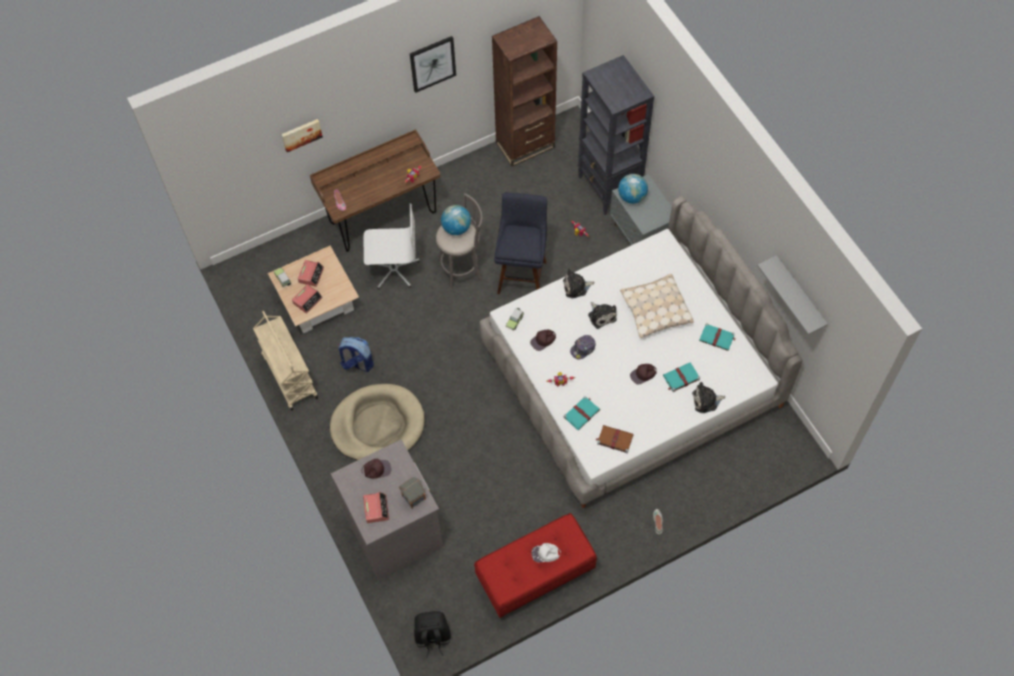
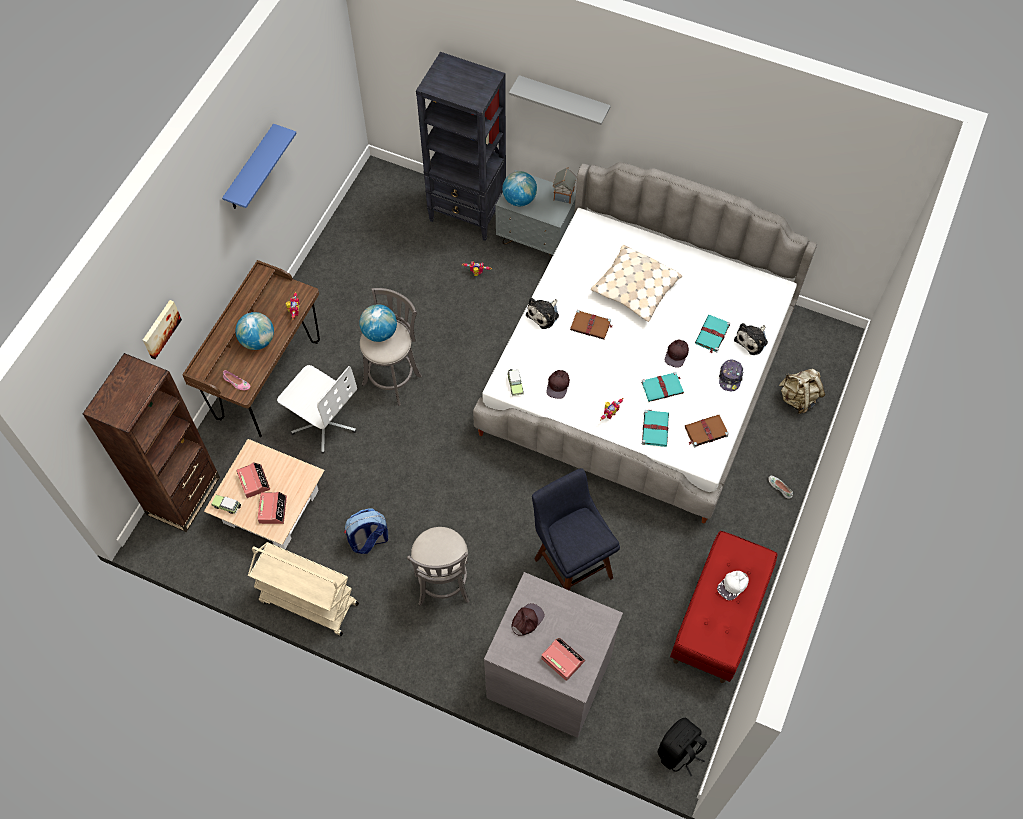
camera: 40 degrees left, 0 degrees up
beige dog bed [330,384,424,460] -> grey stool [407,527,470,606]
white office chair [364,203,420,289] -> white office chair turned 75 degrees clockwise [277,365,357,454]
toy house [399,477,426,509] -> toy house moved to [553,167,577,204]
picture [410,36,456,93] -> blue shelf [222,124,297,209]
brown bookcase [492,16,557,166] -> brown bookcase moved to [83,353,220,532]
blue stool [494,192,547,294] -> blue stool moved to [532,468,620,591]
cap [570,335,596,359] -> cap moved to [719,359,743,391]
plush toy [588,302,617,329] -> brown book [570,310,612,340]
turquoise book [699,323,735,351] -> turquoise book moved to [641,372,684,402]
grey shelf [757,255,828,335] -> grey shelf moved to [509,75,611,125]
none -> globe [235,312,274,350]
none -> beige backpack [779,369,825,414]

